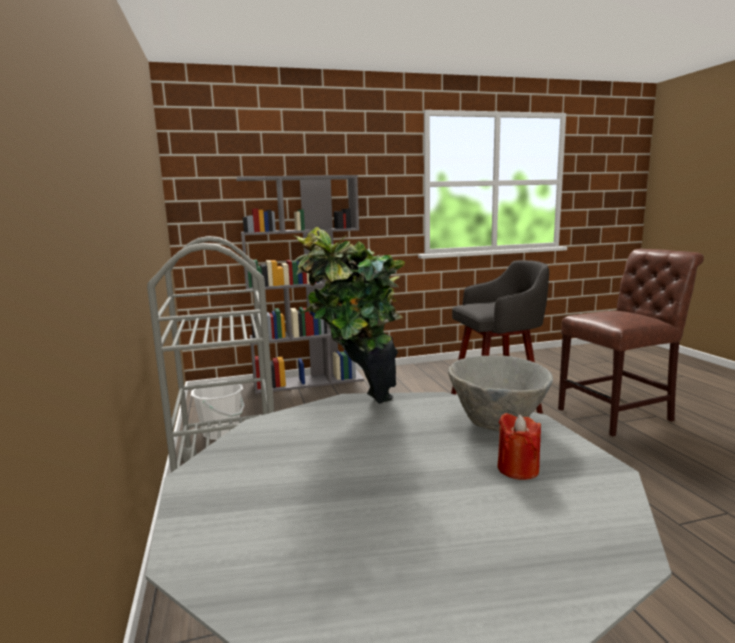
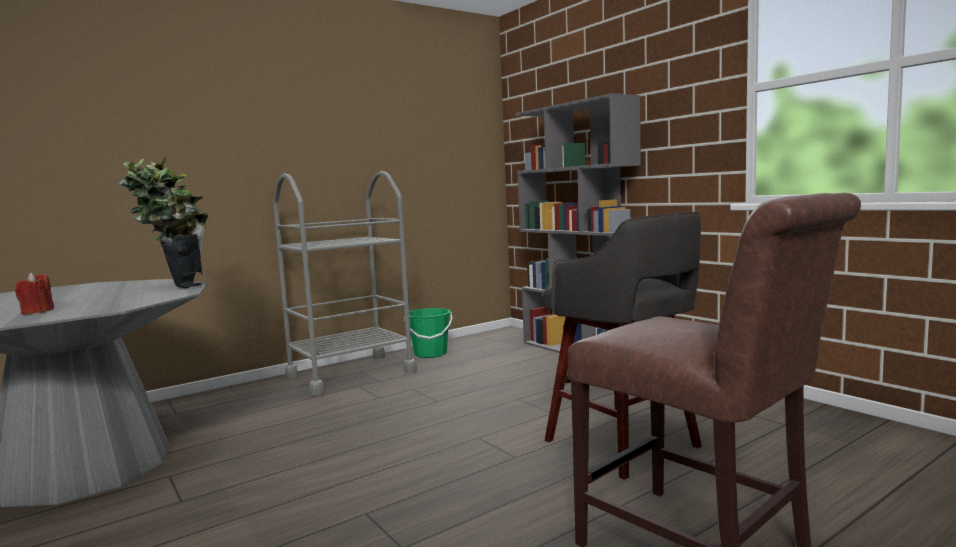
camera: 70 degrees right, 5 degrees down
white bucket [191,381,245,440] -> green bucket [404,308,452,358]
grey bowl [448,356,553,432] -> none

